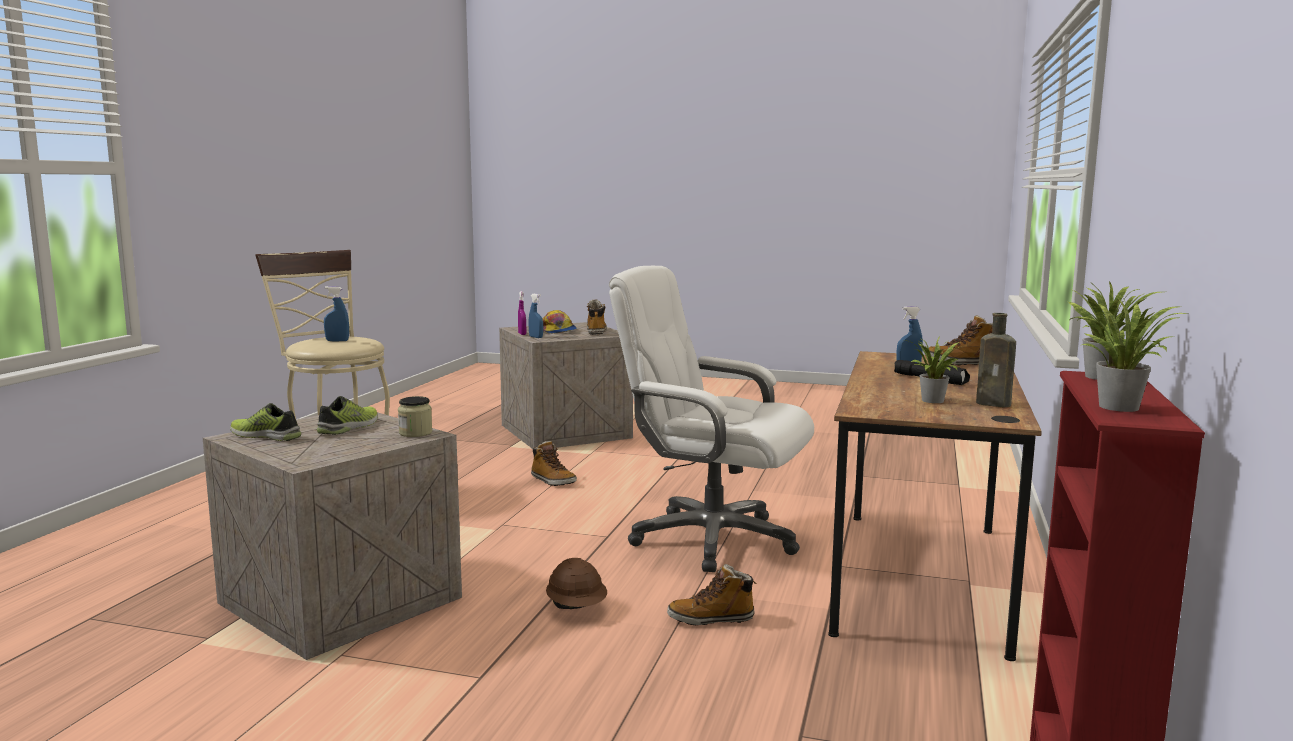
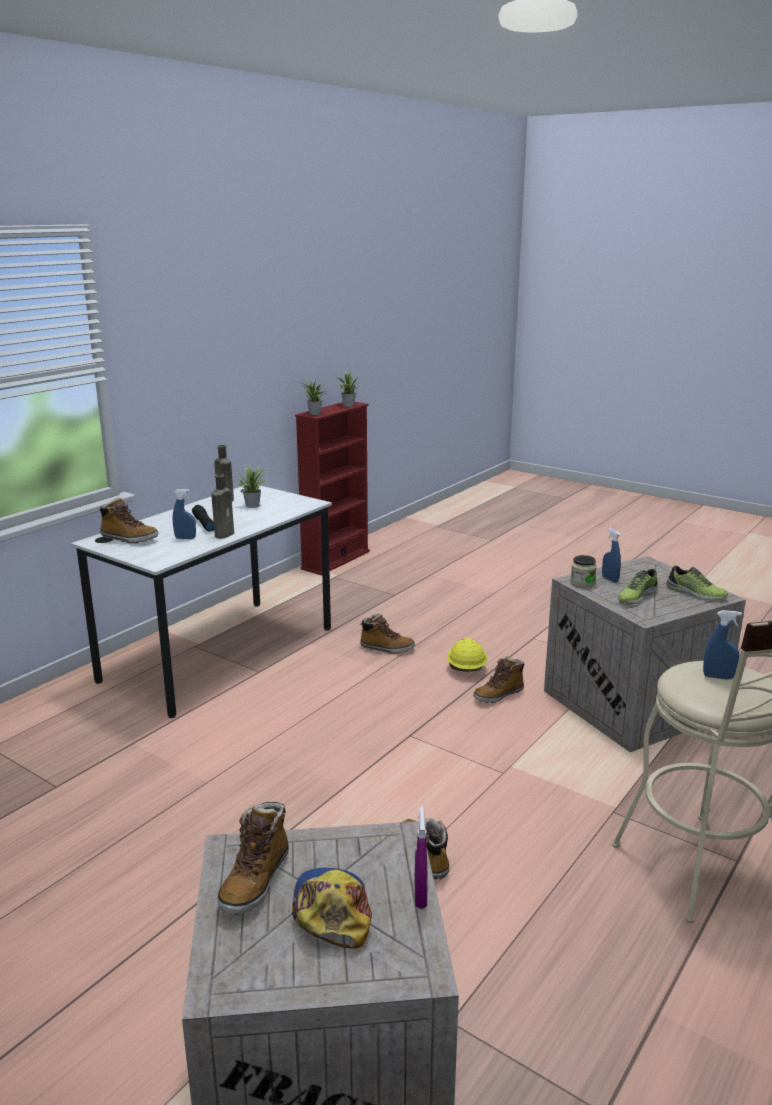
camera: 160 degrees left, 10 degrees up
blue spray bottle [529,294,543,338] -> blue spray bottle moved to [602,528,621,583]
brown hard hat [546,558,607,609] -> yellow hard hat [447,638,487,671]
white office chair [609,266,814,572] -> none
brown desk [828,351,1042,661] -> white desk [71,485,332,718]
none -> brown bottle [212,474,234,539]
none -> boot [473,656,524,703]

